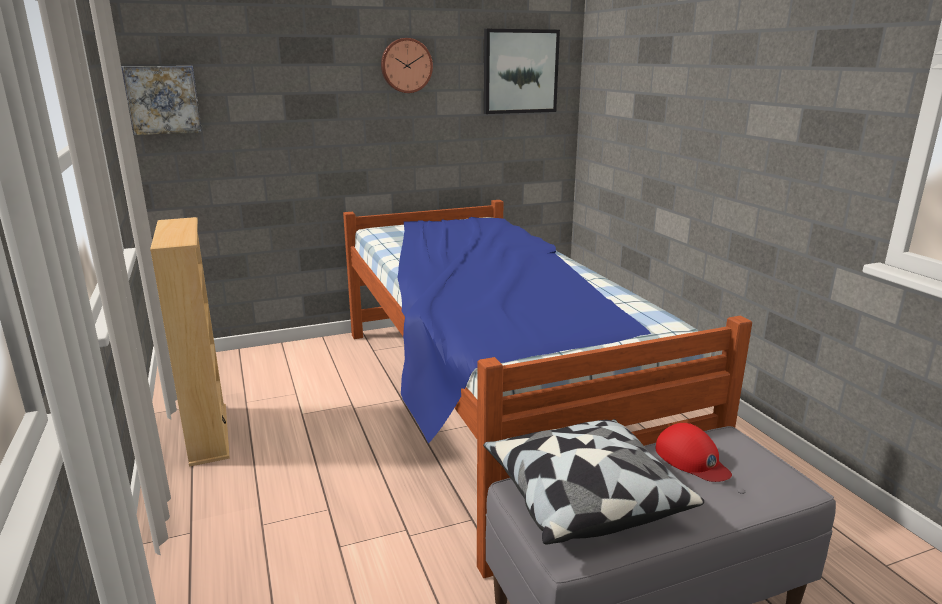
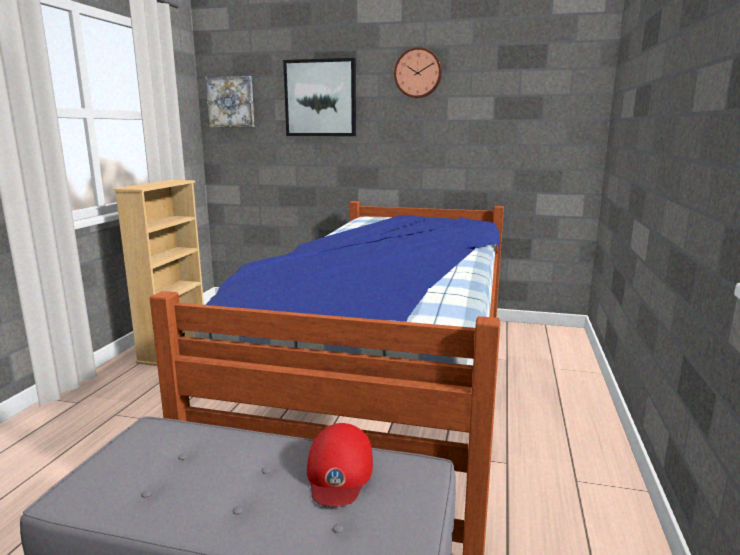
camera: 35 degrees right, 5 degrees down
pillow [483,419,704,545] -> none
picture [484,29,560,114] -> picture moved to [283,58,356,136]

